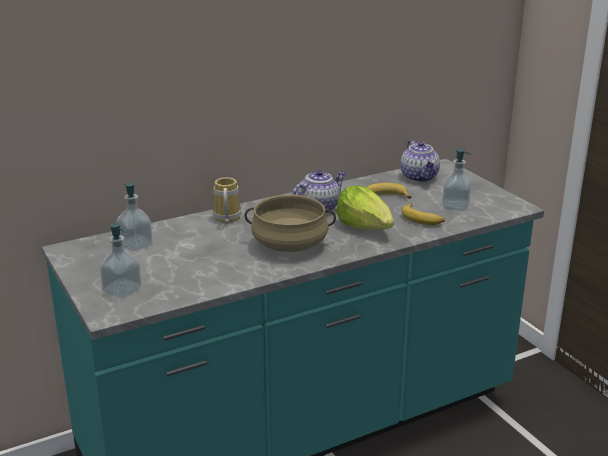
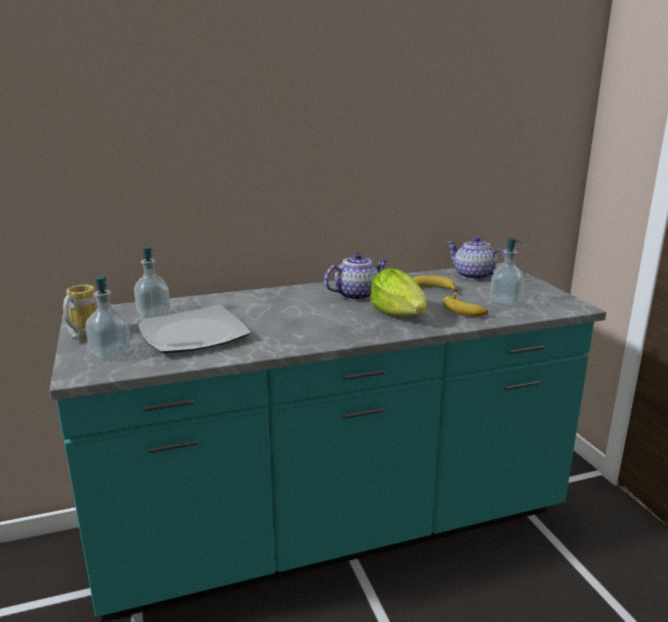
camera: 10 degrees right, 5 degrees down
mug [213,177,241,224] -> mug moved to [63,285,98,339]
beige cooking pot [245,195,336,252] -> none
teapot [400,140,440,182] -> teapot turned 135 degrees clockwise [447,237,505,280]
none -> plate [137,305,251,354]

